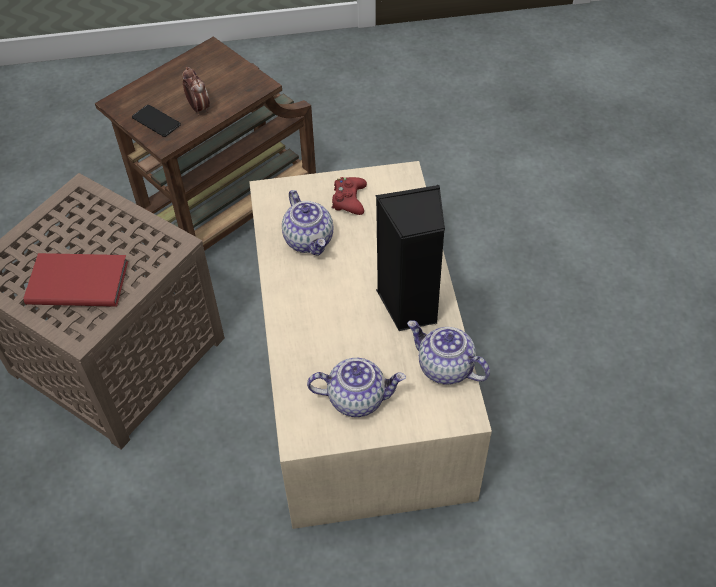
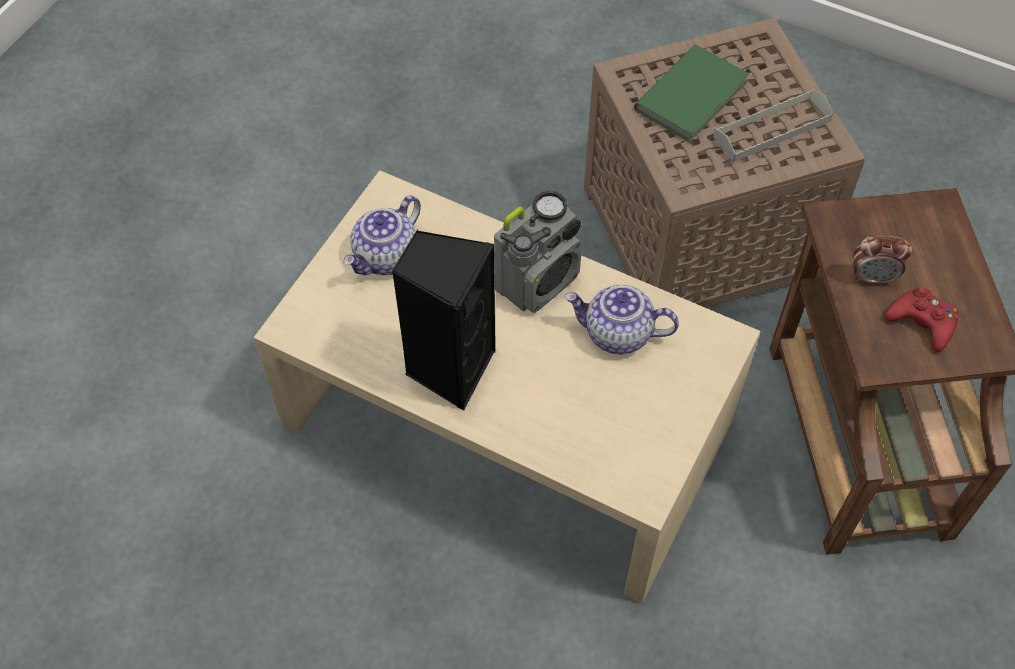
camera: 125 degrees right, 5 degrees up
red book [24,253,128,307] -> green book [634,44,749,142]
phone [132,105,181,137] -> none
red game controller [332,177,367,215] -> red game controller moved to [885,286,958,352]
teapot [407,320,490,385] -> none
none -> radio [494,191,582,313]
none -> grey tray [713,89,834,162]

